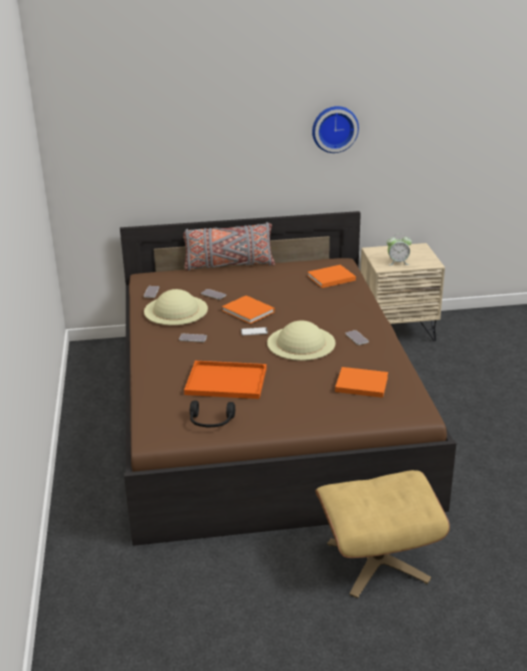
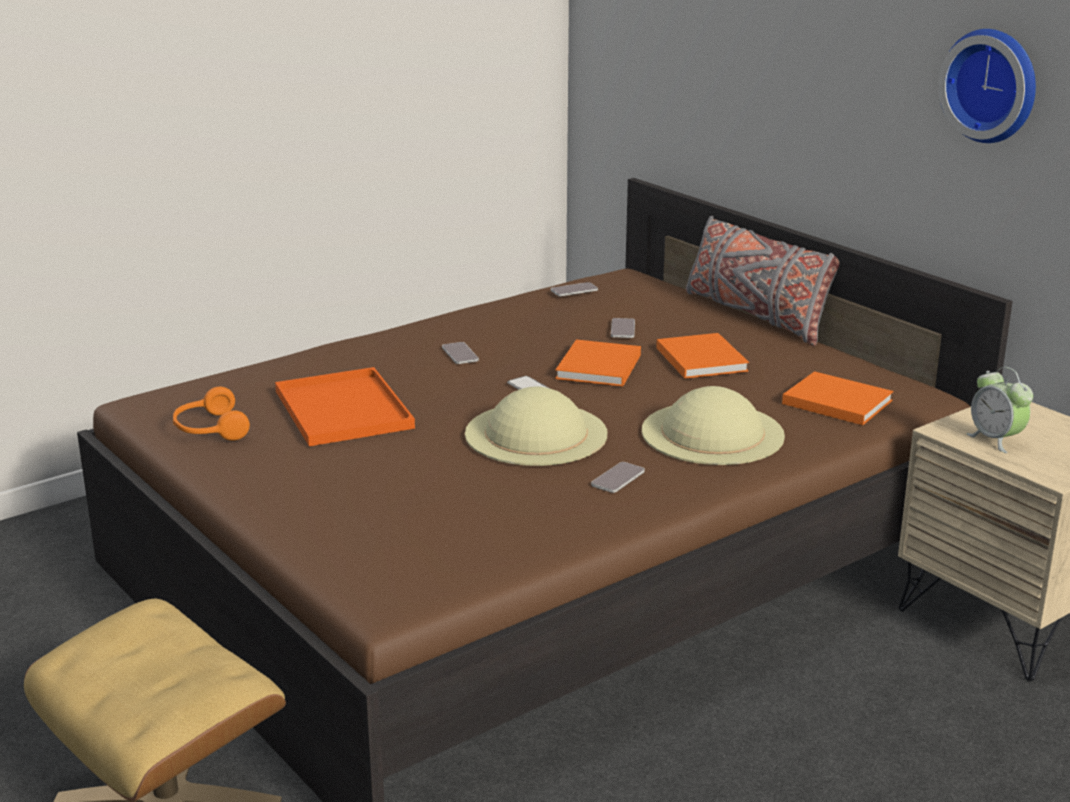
camera: 60 degrees right, 5 degrees down
beige hat [144,289,208,325] -> beige hat moved to [642,386,785,465]
black headphones [190,401,235,428] -> orange headphones [173,387,250,441]
orange book [335,367,388,398] -> orange book moved to [656,333,749,379]

